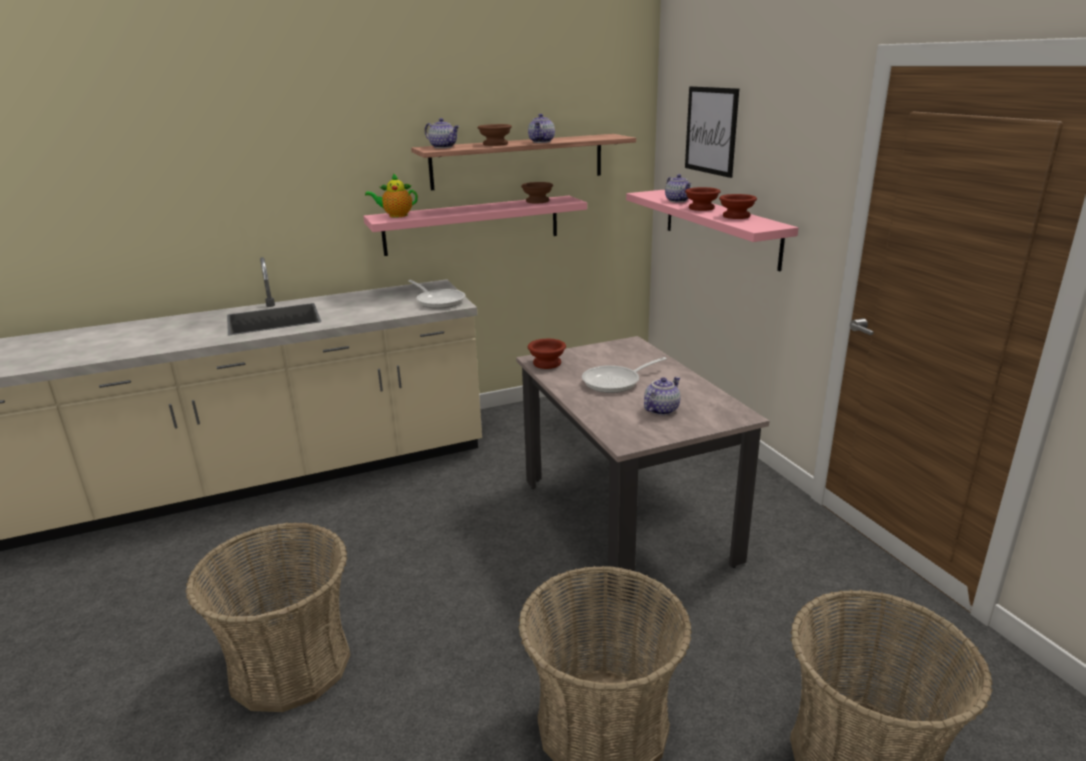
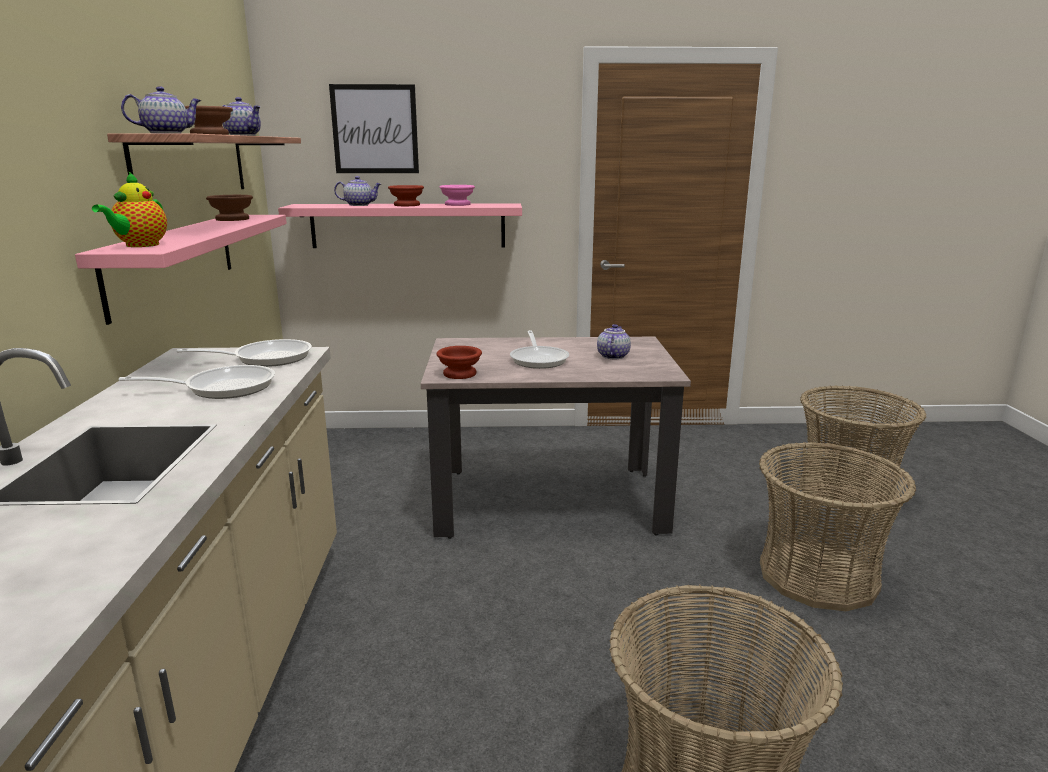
camera: 70 degrees left, 5 degrees down
teapot [644,377,681,415] -> teapot turned 45 degrees clockwise [597,324,631,359]
brown bowl [719,194,757,219] -> pink bowl [440,185,475,206]
none -> frying pan [119,365,275,399]

